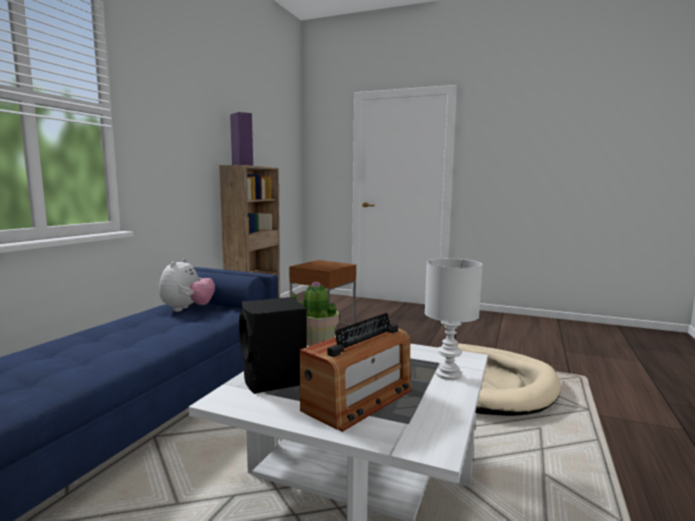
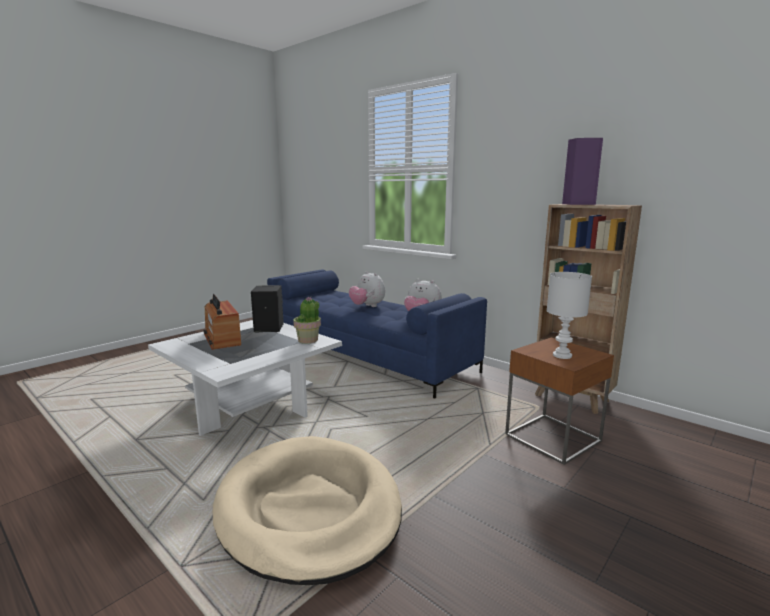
camera: 110 degrees right, 5 degrees up
white table lamp [425,258,483,380] -> white table lamp moved to [547,272,592,359]
none -> plush toy [349,271,385,307]

